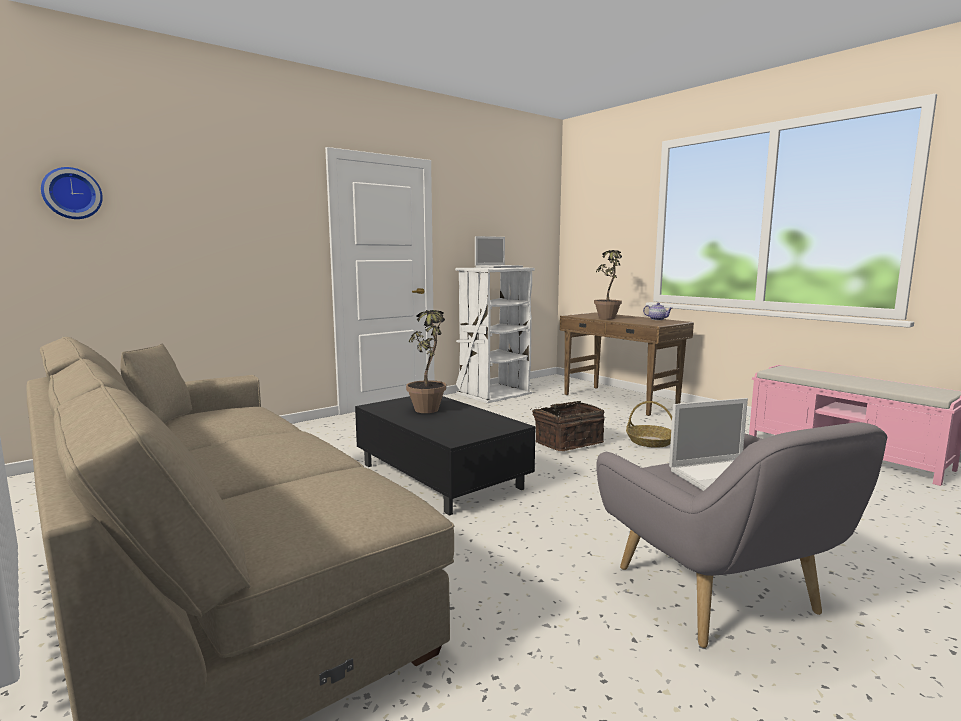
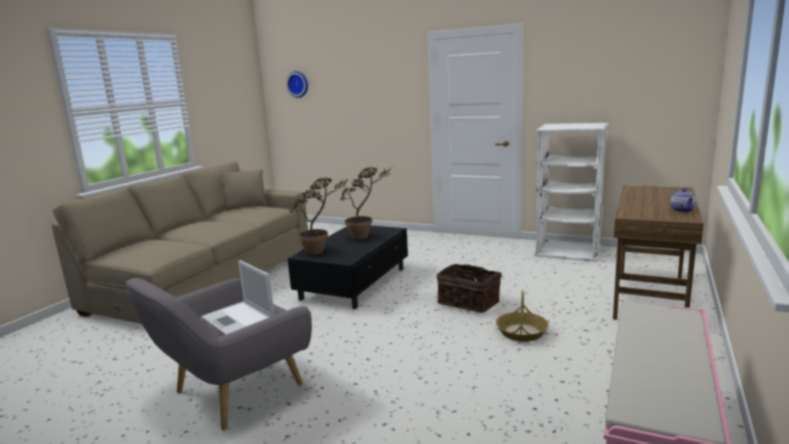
camera: 65 degrees right, 5 degrees up
laptop [475,236,523,268] -> none
potted plant [594,250,622,319] -> potted plant moved to [290,178,348,255]

